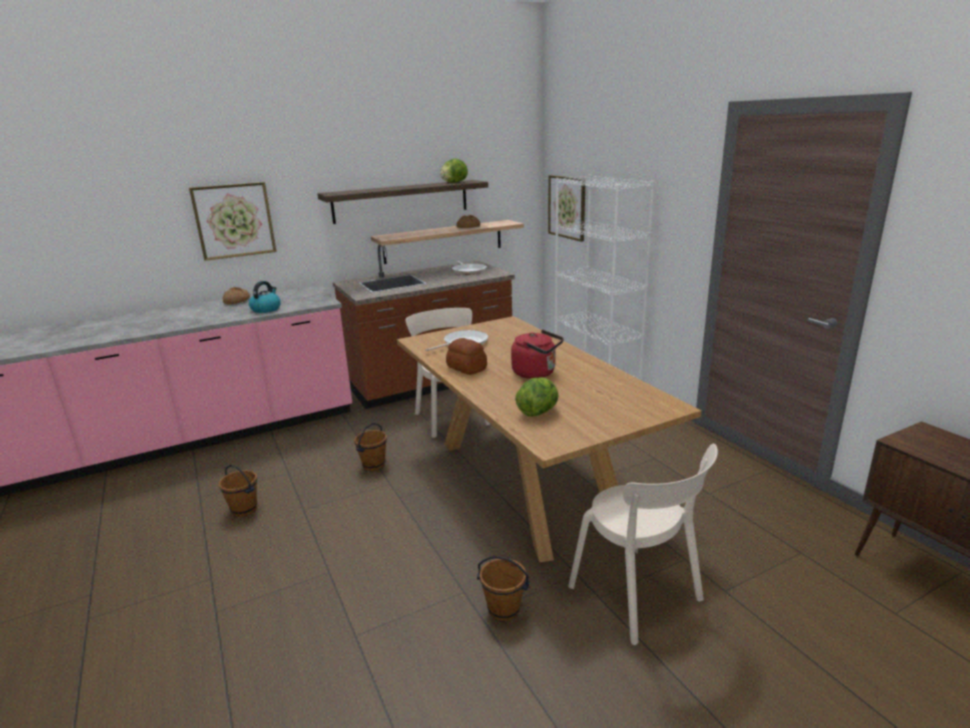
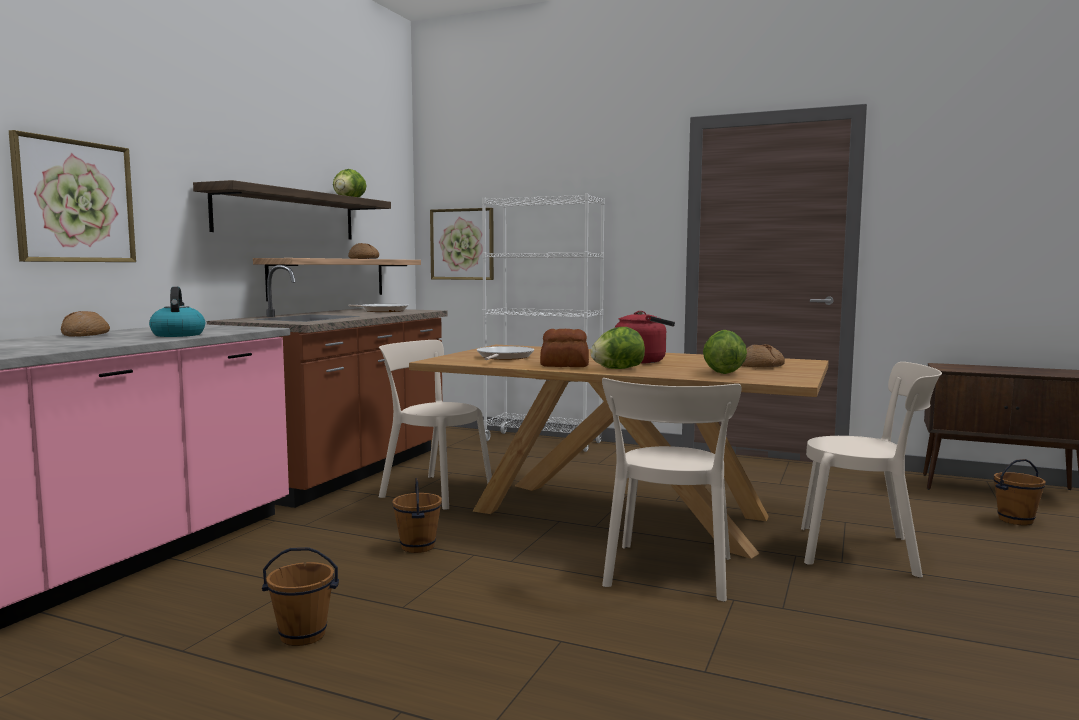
camera: 40 degrees left, 15 degrees down
brown bucket [477,556,530,621] -> brown bucket moved to [994,459,1046,525]
none -> lettuce [591,327,645,369]
none -> beige chair [602,378,742,602]
none -> bread [741,344,785,367]

